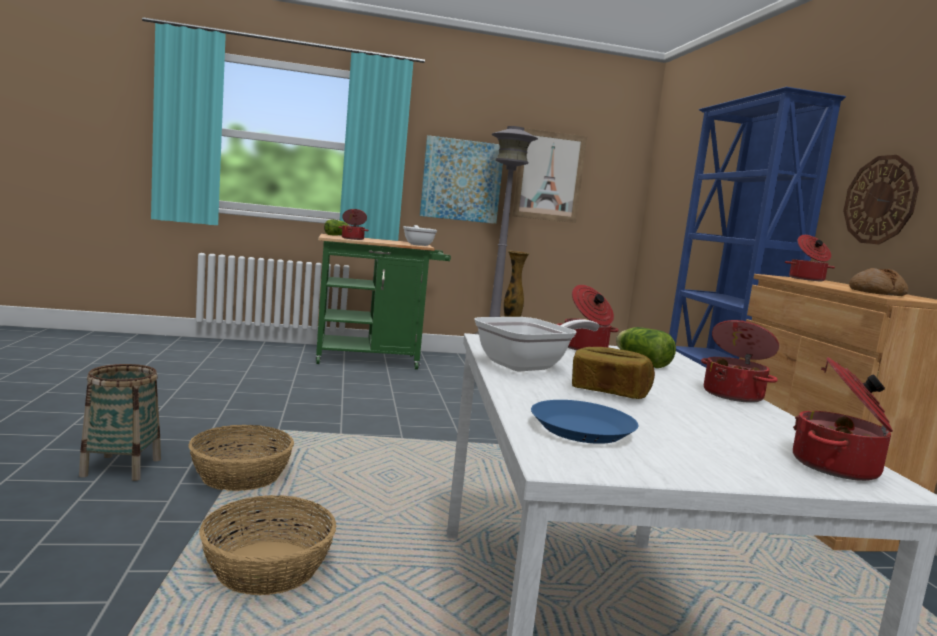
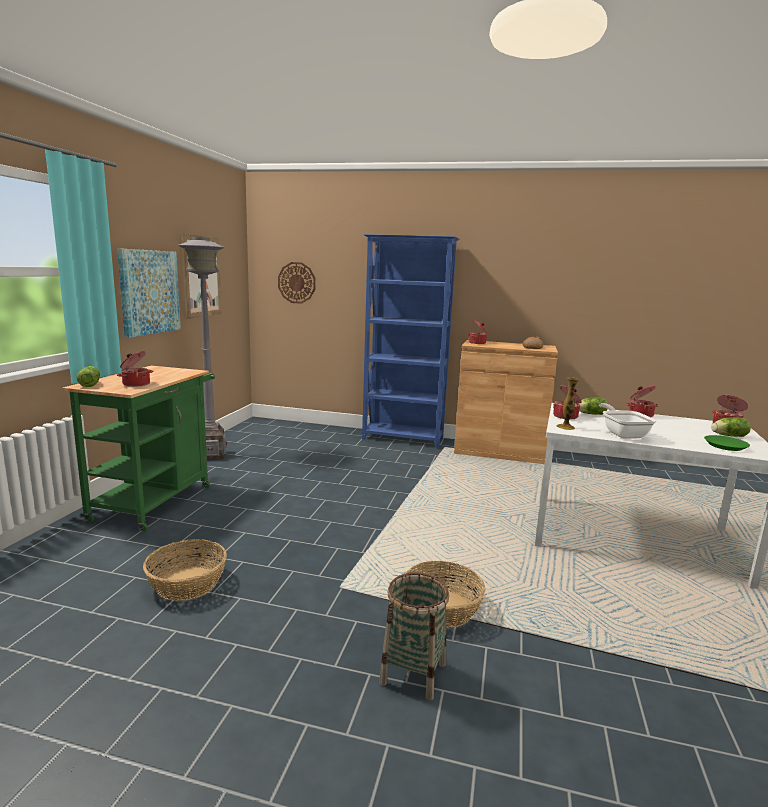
camera: 65 degrees left, 5 degrees up
basket [199,495,337,595] -> basket moved to [143,539,227,601]
frying pan [403,225,438,246] -> none
blue plate [531,400,638,444] -> green plate [704,435,750,451]
bread [572,347,655,399] -> none
wall clock [843,155,919,244] -> wall clock moved to [278,262,316,304]
none -> lettuce [711,417,751,437]

